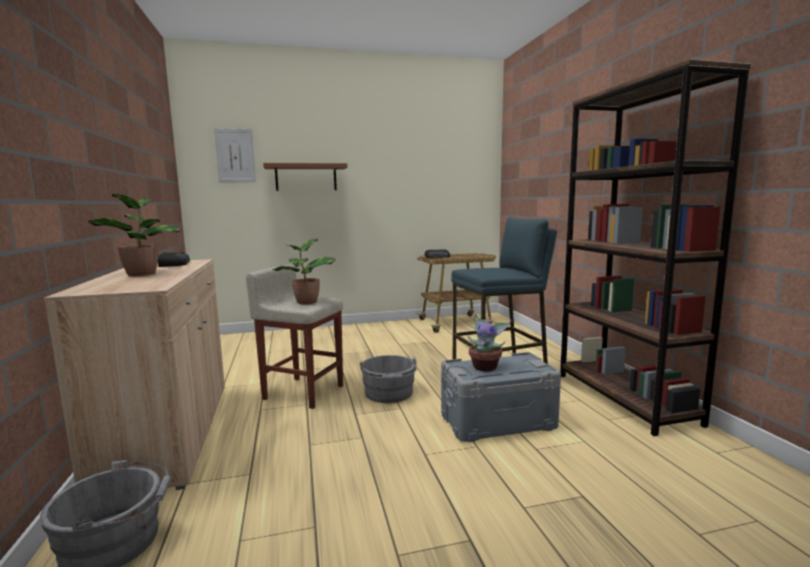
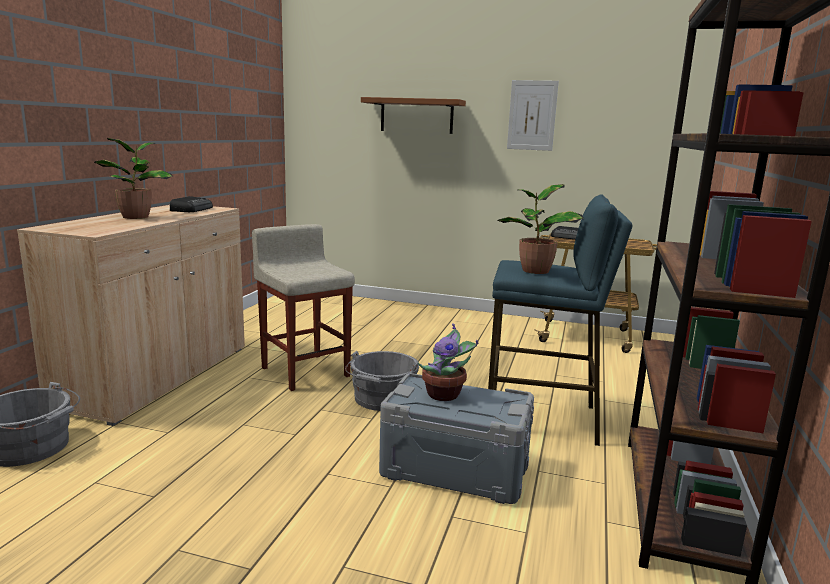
camera: 30 degrees right, 5 degrees up
picture [214,128,256,183] -> picture moved to [507,80,559,151]
potted plant [273,239,335,304] -> potted plant moved to [497,184,583,274]

